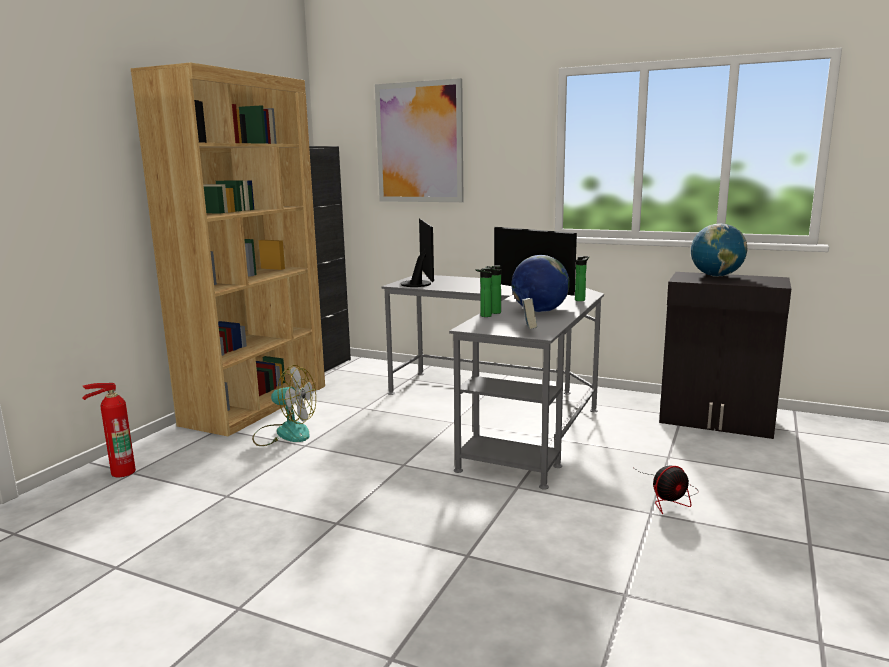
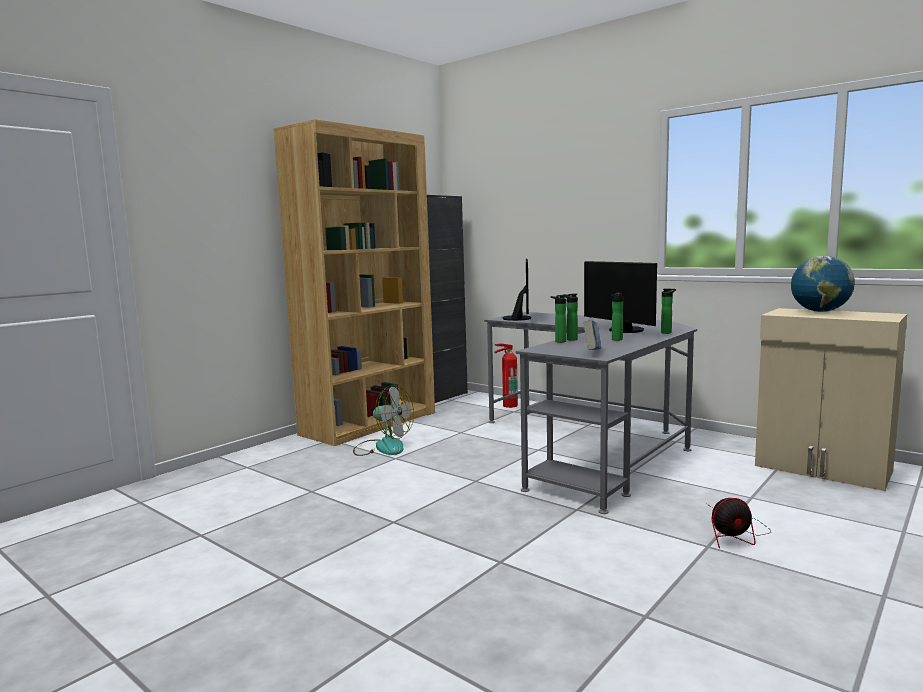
camera: 15 degrees right, 5 degrees down
fire extinguisher [82,383,136,477] -> fire extinguisher moved to [494,344,518,408]
picture [375,78,464,202] -> none
globe [512,255,570,312] -> bottle [611,293,623,341]
black cabinet [659,272,791,439] -> beige cabinet [755,308,907,491]

